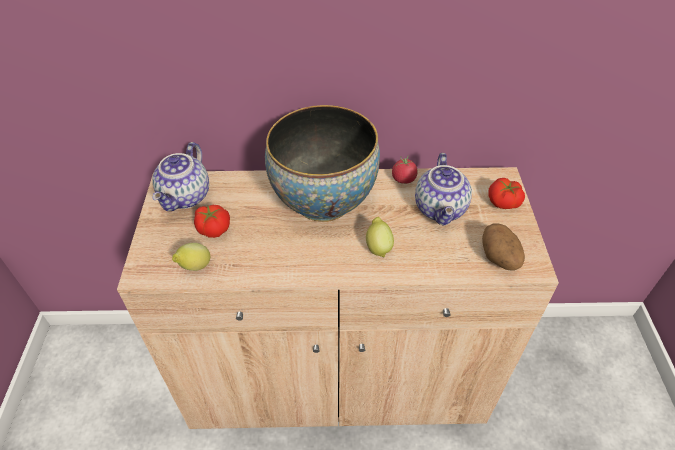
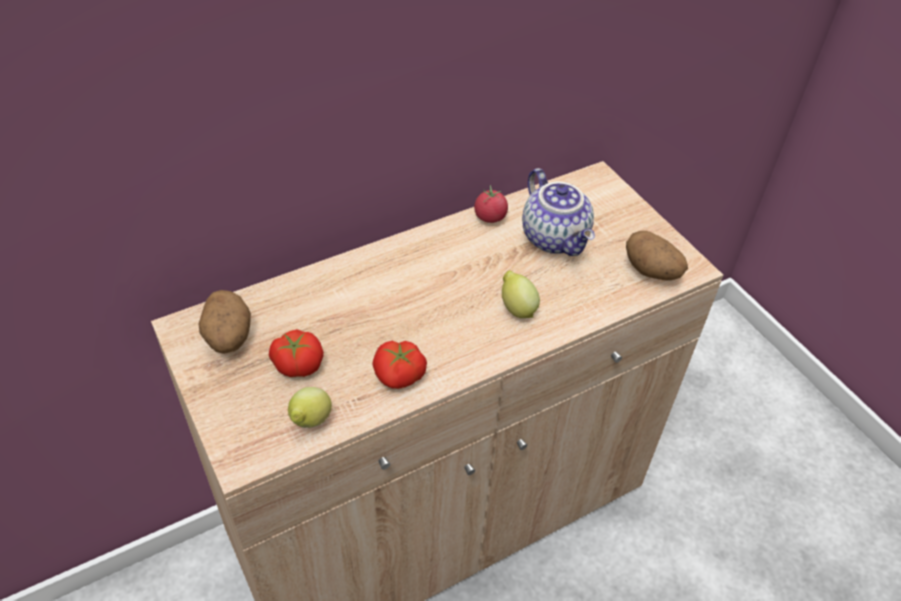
camera: 30 degrees left, 0 degrees up
teapot [152,142,209,211] -> potato [199,290,251,354]
bowl [265,105,380,222] -> none
tomato [488,178,525,209] -> tomato moved to [372,341,427,389]

